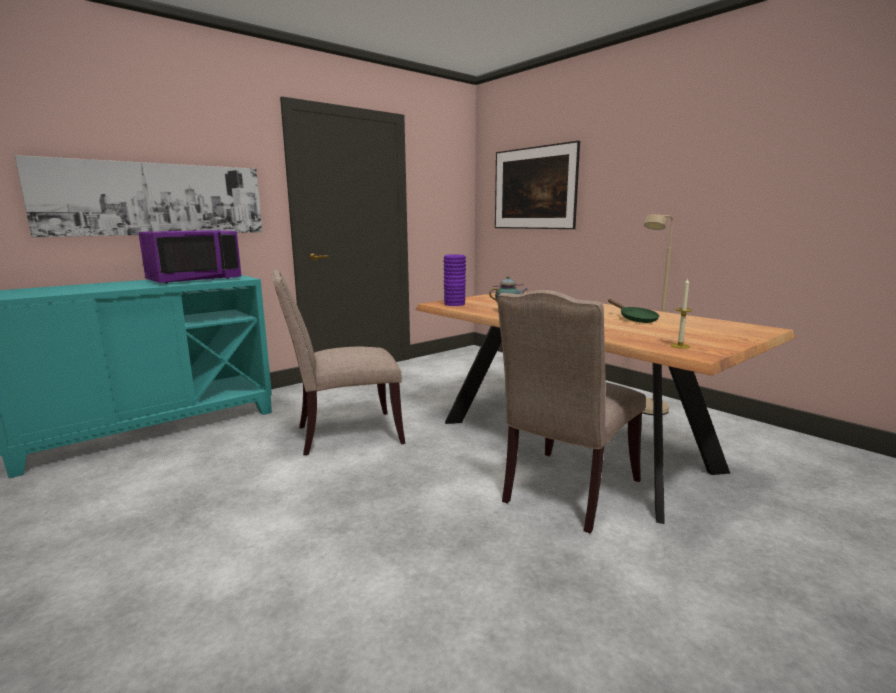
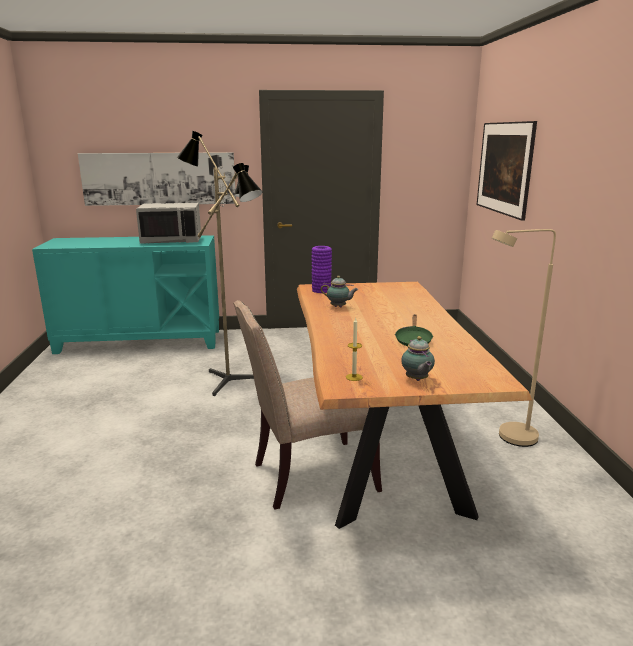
camera: 35 degrees right, 5 degrees up
purple microwave [139,230,242,284] -> grey microwave [136,203,201,244]
beige chair [271,270,406,455] -> floor lamp [177,131,262,396]
none -> teapot [401,336,435,381]

